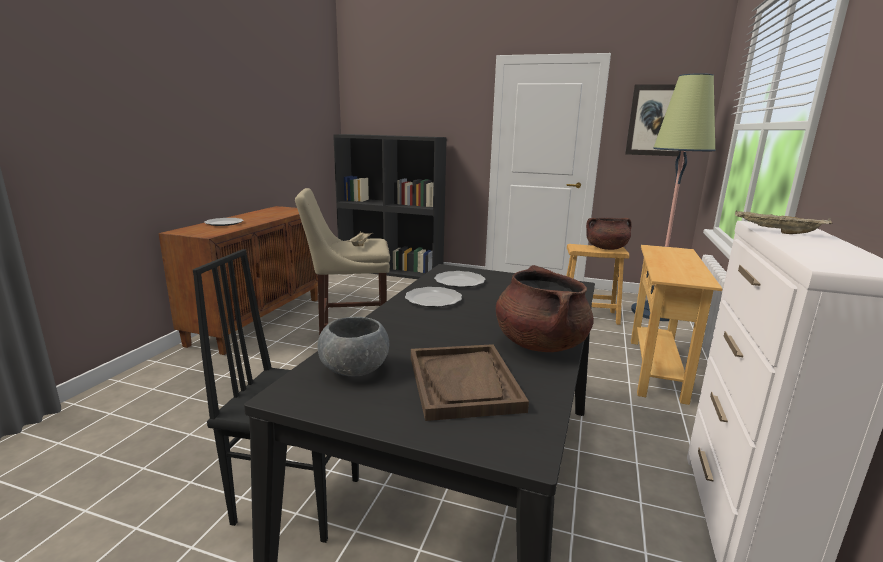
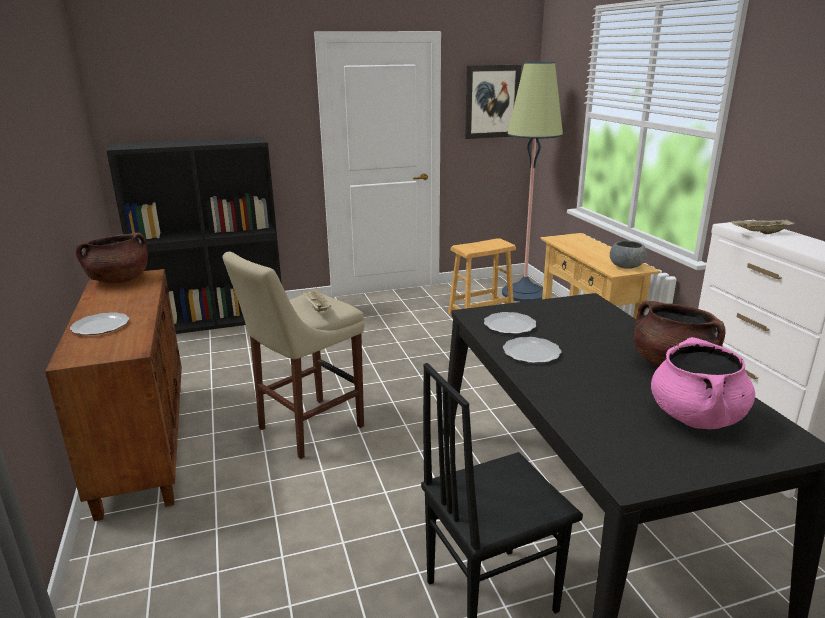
camera: 35 degrees left, 5 degrees up
grey bowl [317,317,389,376] -> grey bowl moved to [610,241,647,269]
brown tray [411,344,529,421] -> pink cooking pot [651,337,755,429]
brown cooking pot [586,218,632,250] -> brown cooking pot moved to [76,233,148,283]

